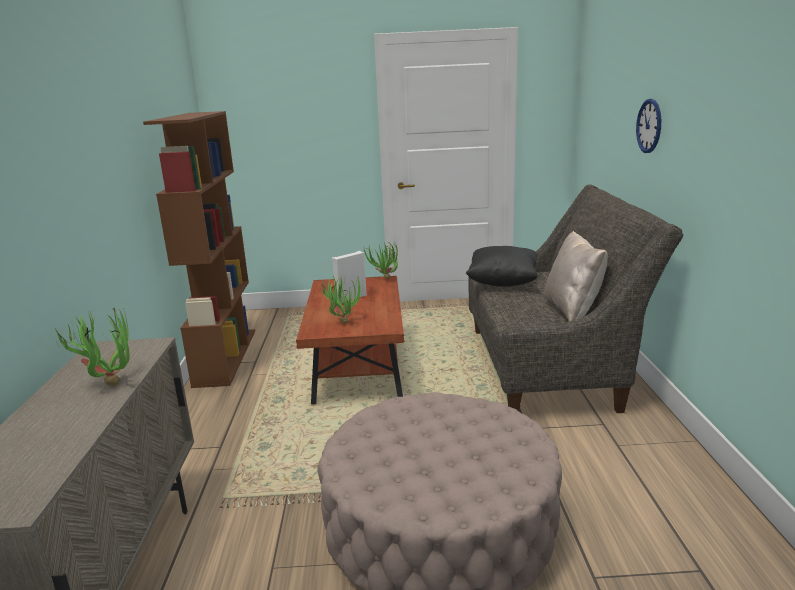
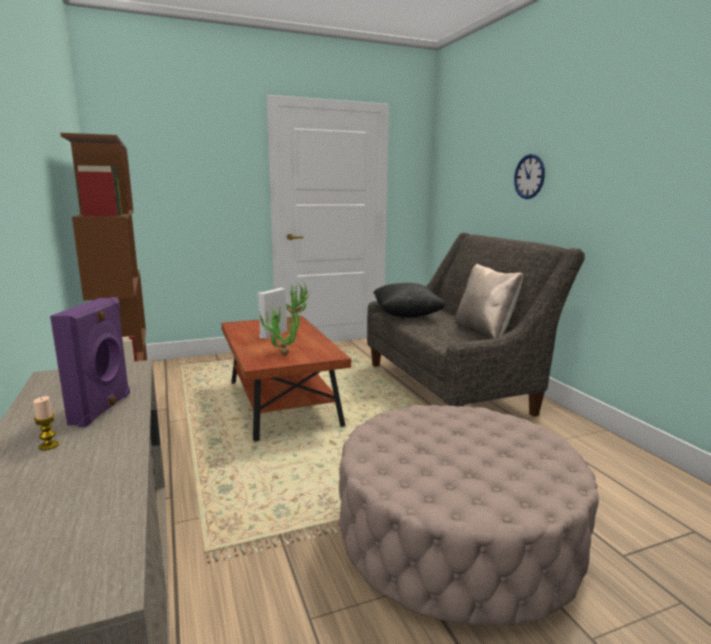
camera: 20 degrees left, 5 degrees down
potted plant [54,308,130,386] -> purple speaker [50,297,130,427]
none -> candle [33,396,59,450]

